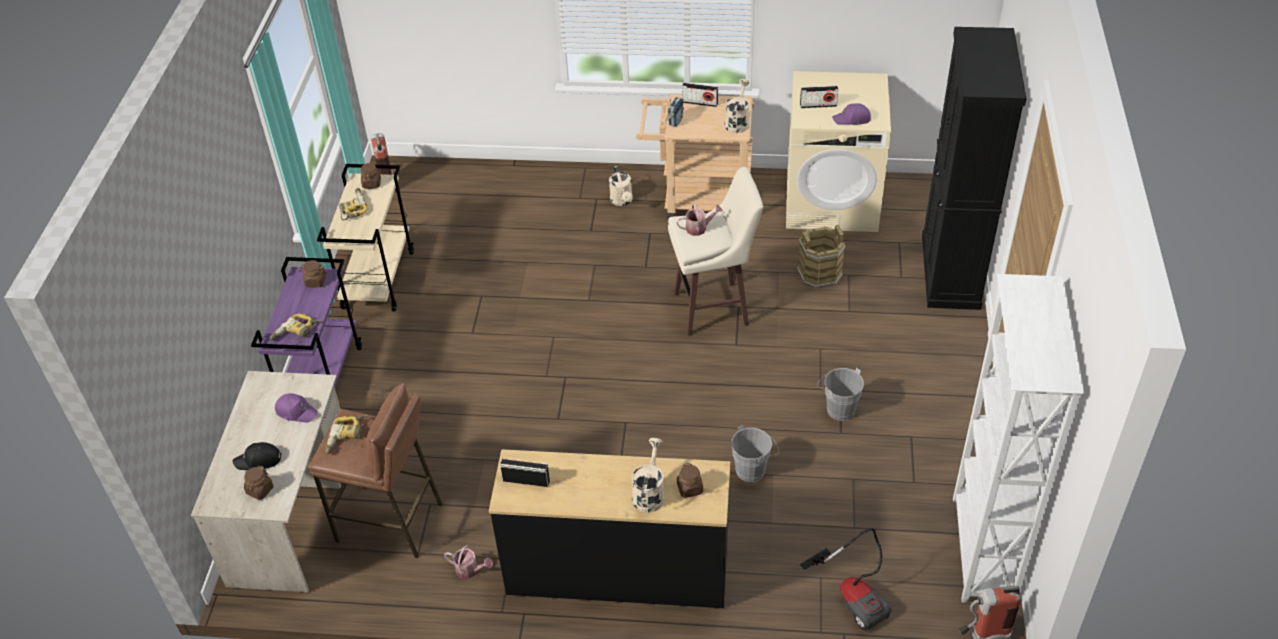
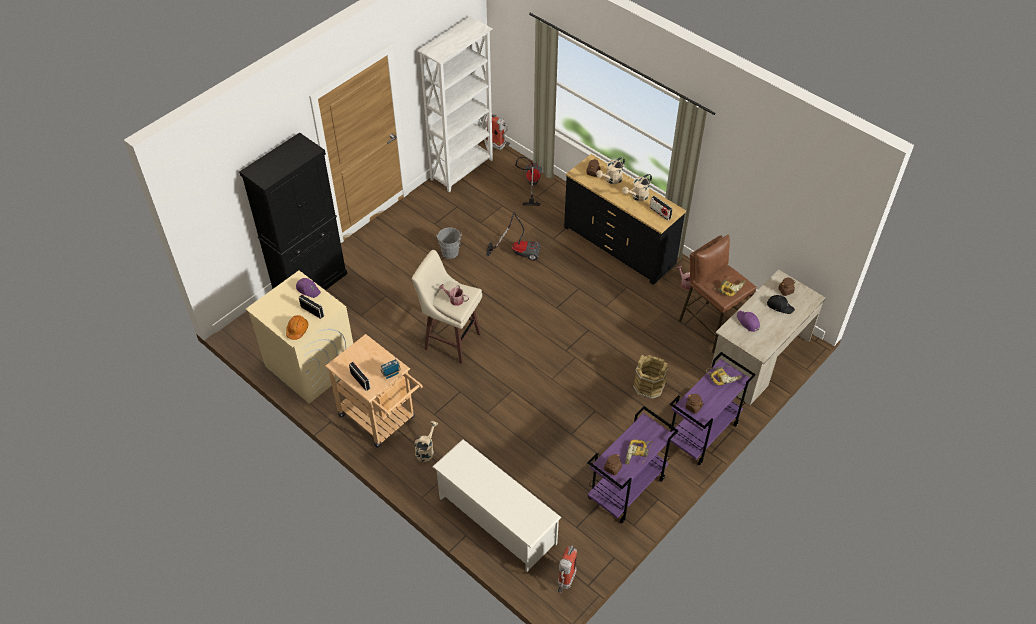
camera: 145 degrees left, 5 degrees up
beige cart [317,164,414,311] -> purple cart [587,406,678,524]
beige watering can [724,79,750,133] -> beige watering can moved to [622,174,652,201]
grey bucket [731,425,779,482] -> vacuum cleaner [486,212,540,261]
brown bucket [797,225,845,289] -> brown bucket moved to [633,355,668,399]
none -> orange hard hat [286,315,308,340]
none -> white shoe rack [432,439,562,572]

